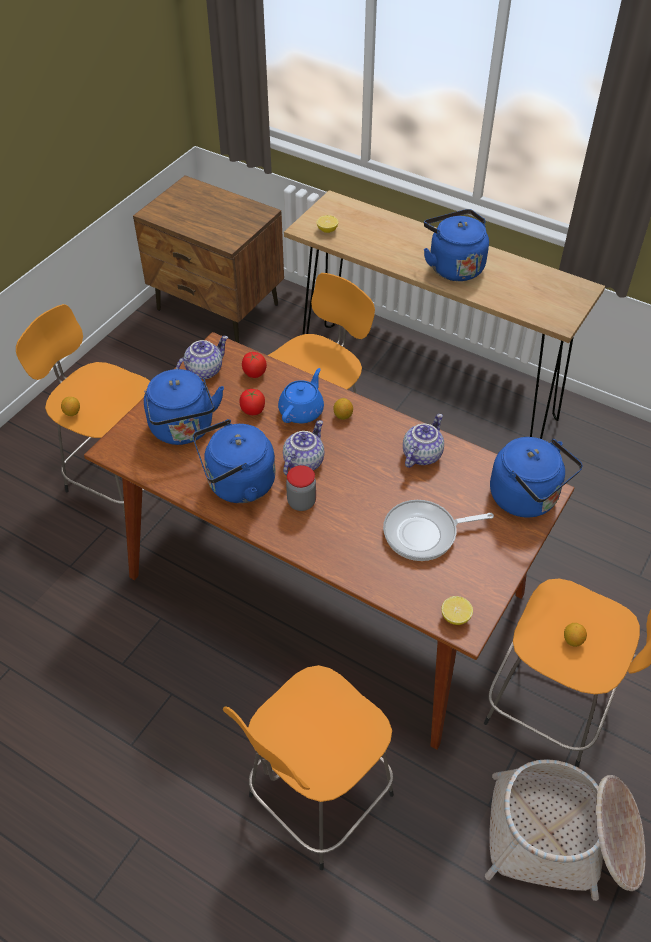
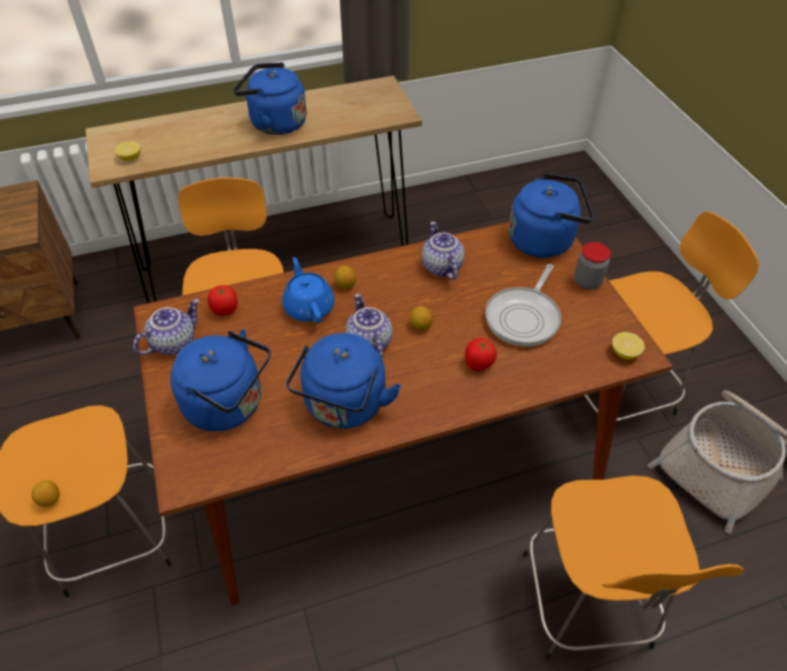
camera: 50 degrees left, 0 degrees up
teapot [176,336,228,379] -> teapot turned 45 degrees clockwise [133,299,200,355]
tomato [239,389,265,415] -> tomato moved to [465,338,497,371]
jar [286,465,316,511] -> jar moved to [574,242,611,290]
lemon [564,623,587,647] -> lemon moved to [410,306,433,331]

